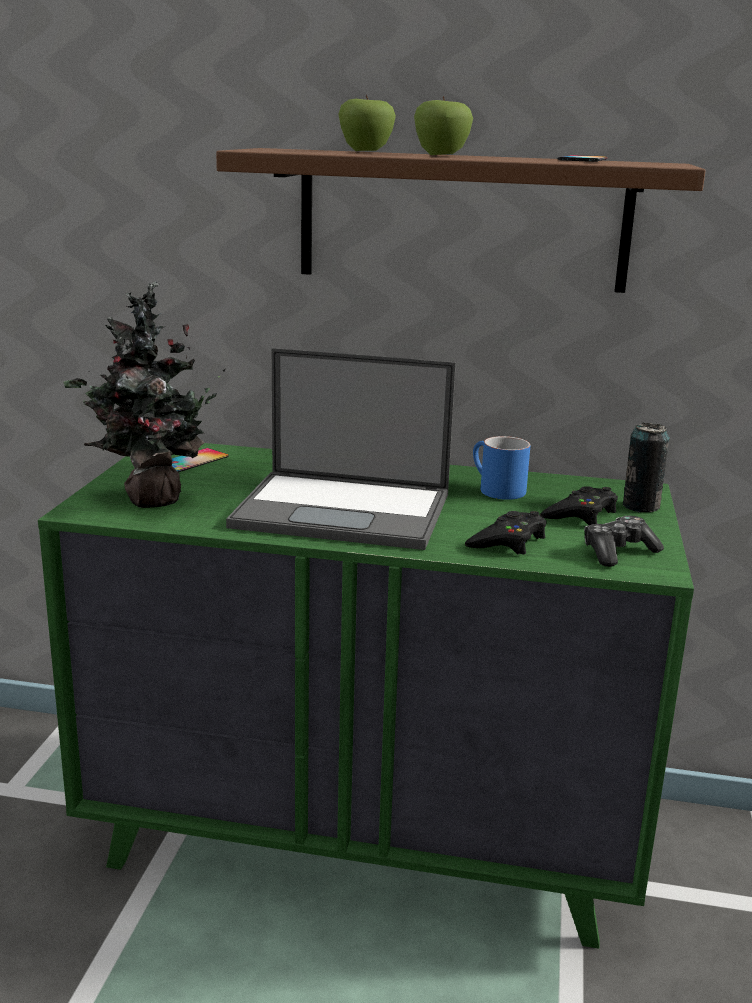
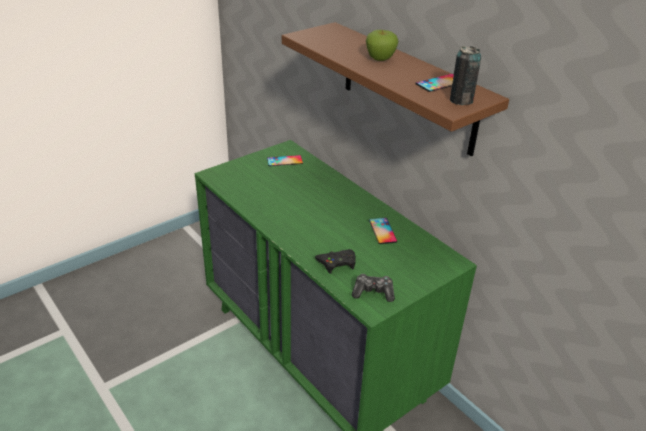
camera: 40 degrees right, 15 degrees up
potted plant [63,281,225,508] -> none
laptop [226,348,456,550] -> none
apple [338,95,396,151] -> none
blue mug [473,436,530,500] -> phone [369,218,397,244]
black game controller [540,486,618,525] -> none
can [623,423,670,512] -> can moved to [450,46,481,105]

